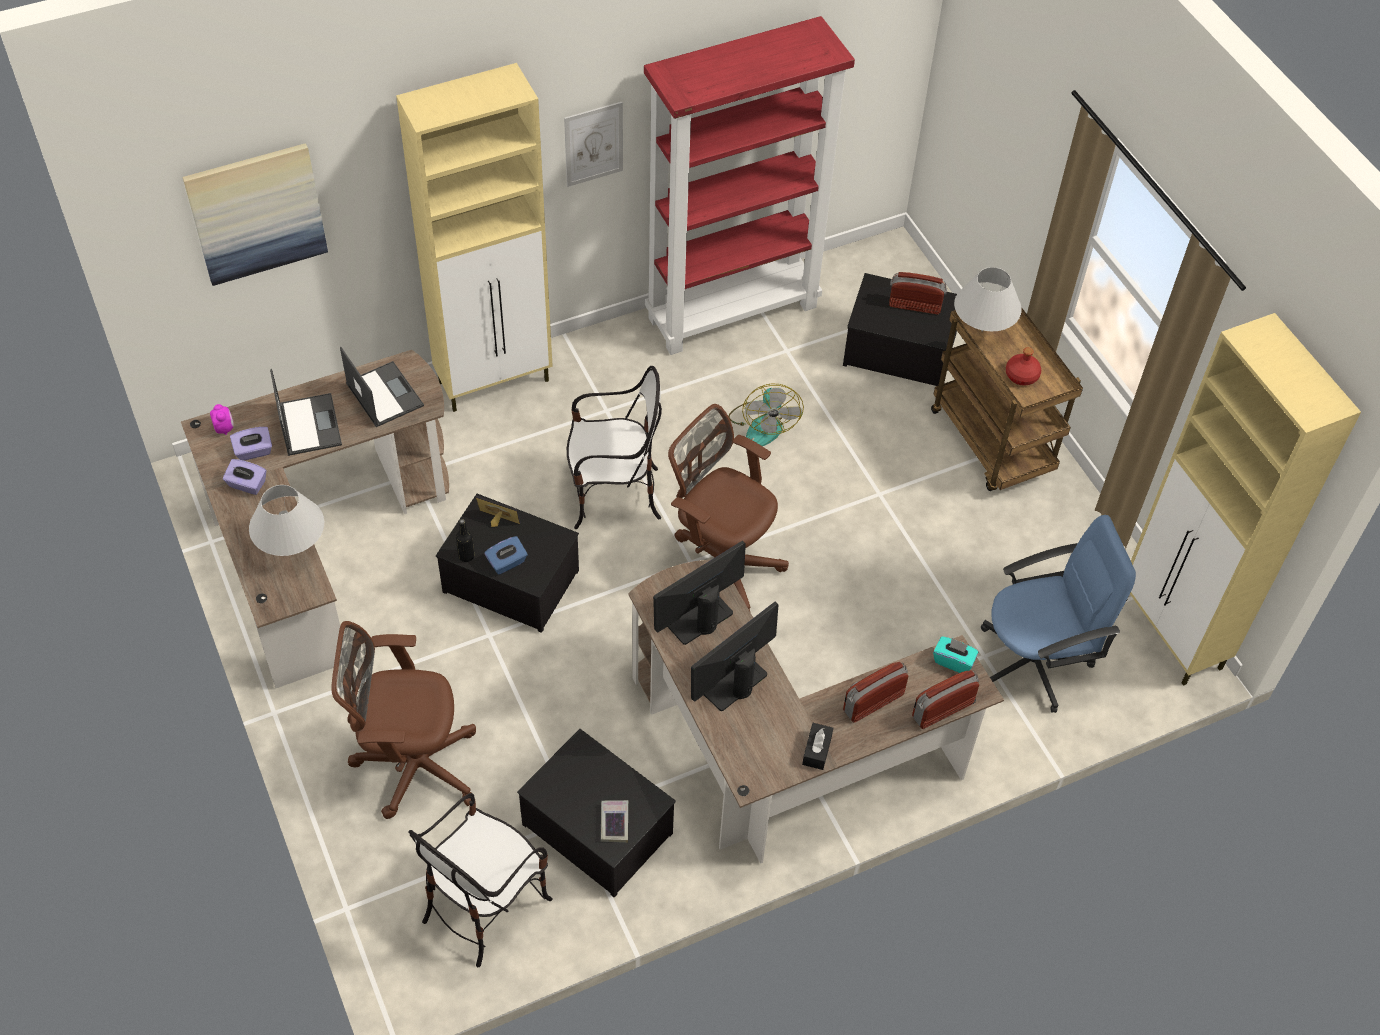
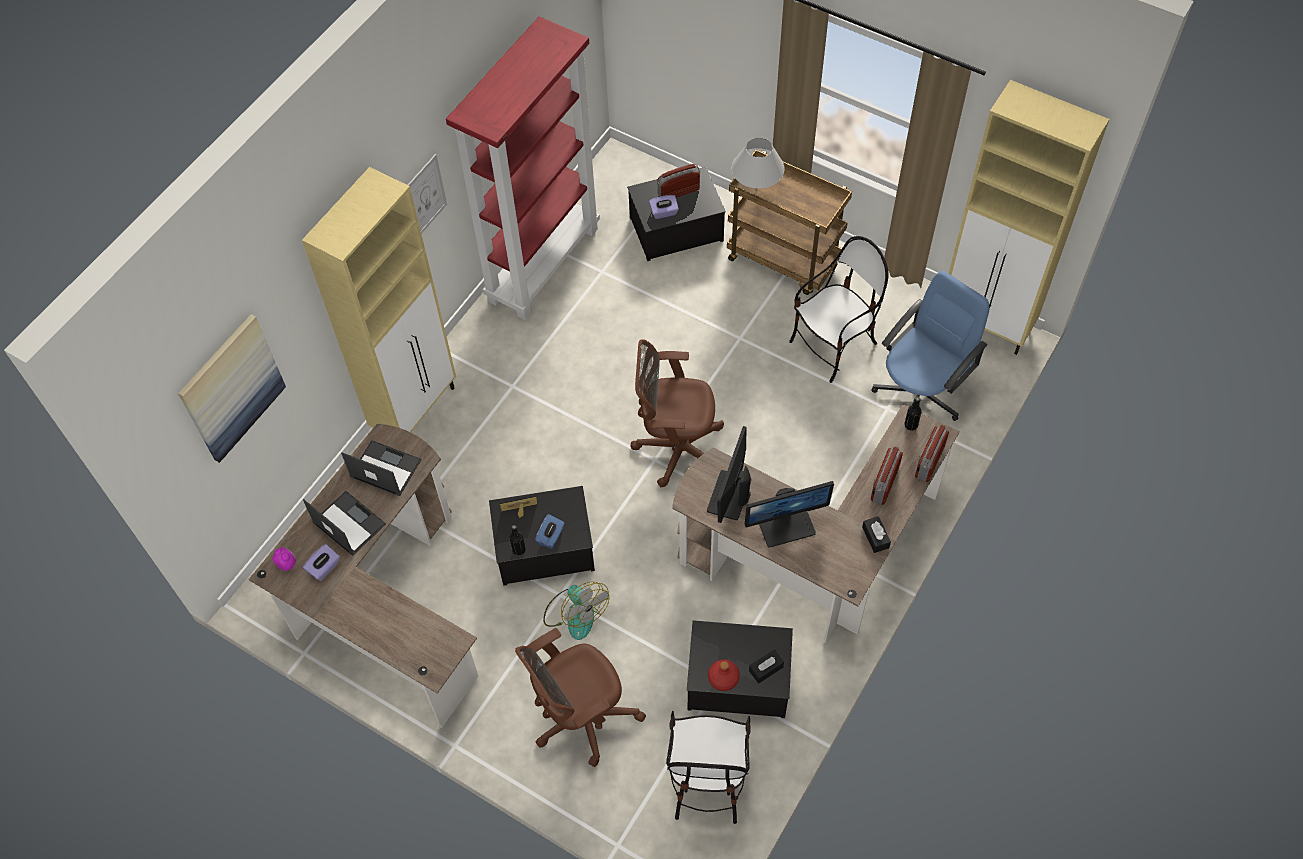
camera: 30 degrees left, 5 degrees up
purple tissue box [223,459,266,495] -> purple tissue box moved to [649,195,679,219]
white table lamp [249,485,324,556] -> none
chair [567,366,662,529] -> chair moved to [789,236,888,383]
book [601,800,628,843] -> black tissue box [749,650,784,683]
monitor [691,602,779,711] -> monitor turned 120 degrees counterclockwise [745,481,834,548]
fan [728,384,804,446] -> fan moved to [543,582,609,640]
turquoise tissue box [933,636,978,673] -> black bottle [904,397,922,430]
red bottle [1006,347,1041,386] -> red bottle moved to [708,660,740,691]

